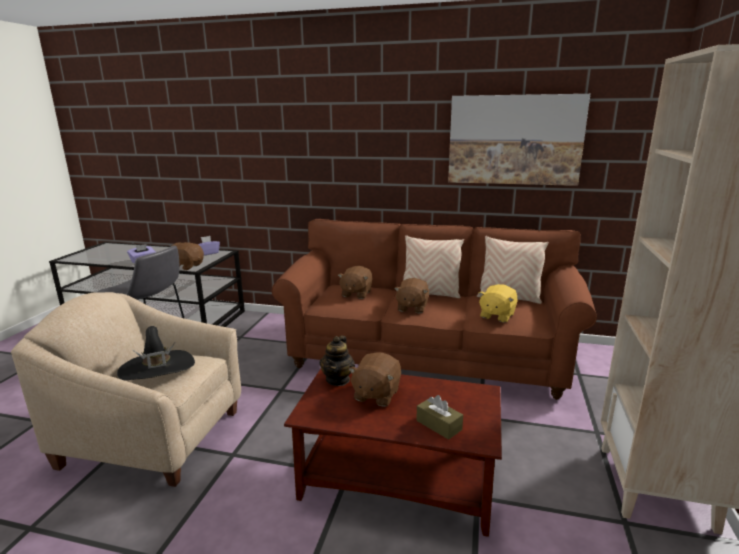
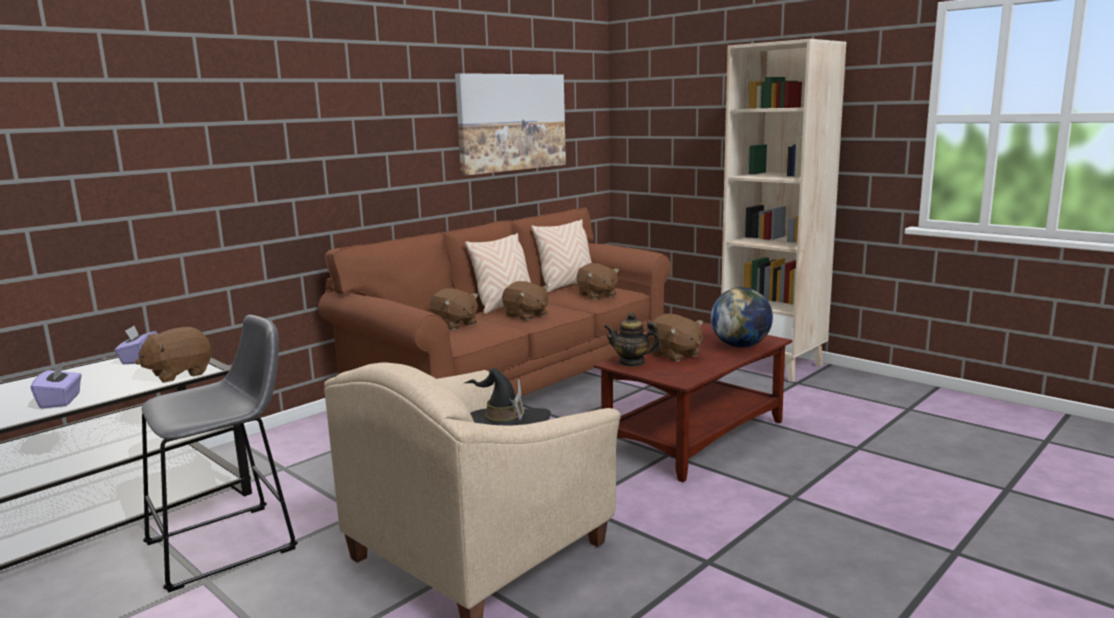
camera: 60 degrees left, 5 degrees down
teapot [319,336,355,386] -> teapot turned 150 degrees clockwise [604,312,661,367]
brown tissue box [416,395,463,440] -> globe [711,287,773,348]
yellow plush toy [478,284,518,323] -> brown plush toy [576,263,619,299]

